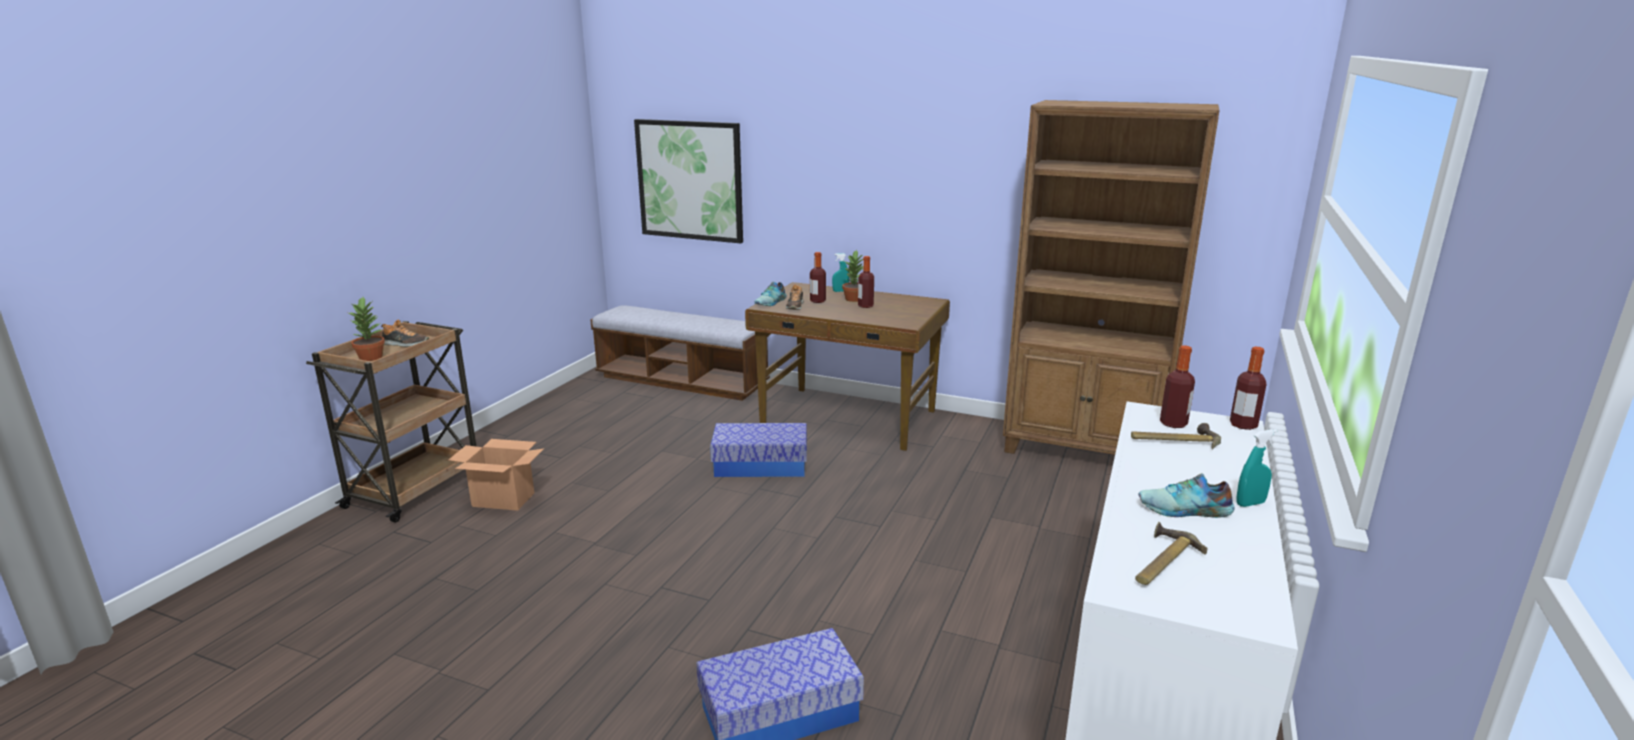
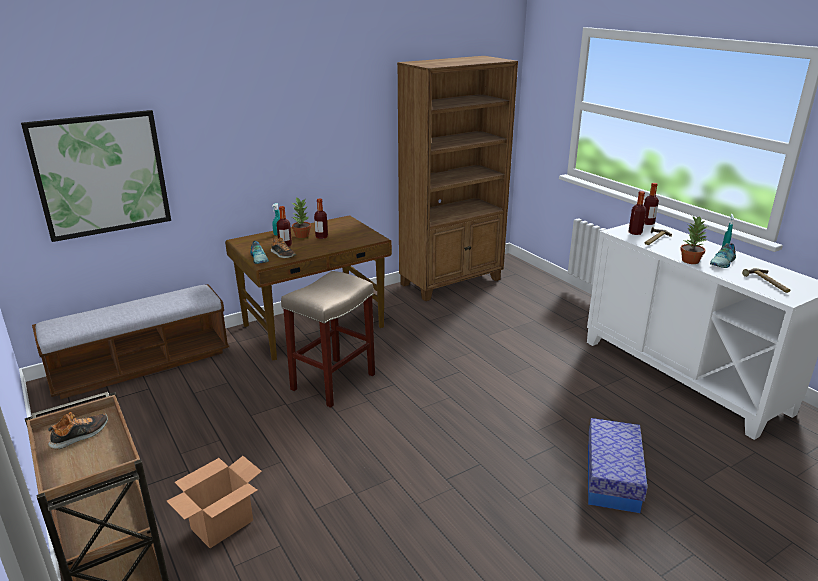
camera: 55 degrees left, 5 degrees up
potted plant [348,297,385,361] -> potted plant moved to [680,216,708,264]
storage box [710,423,807,477] -> beige stool [281,271,375,408]

